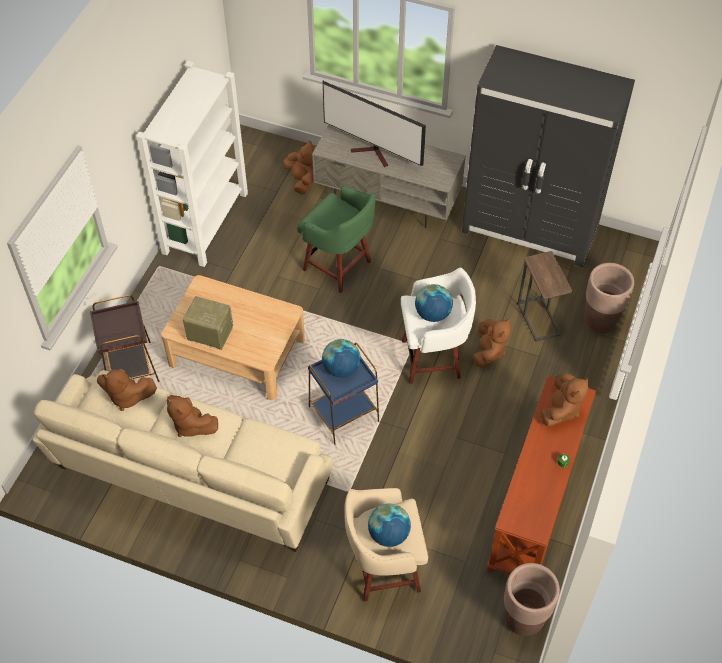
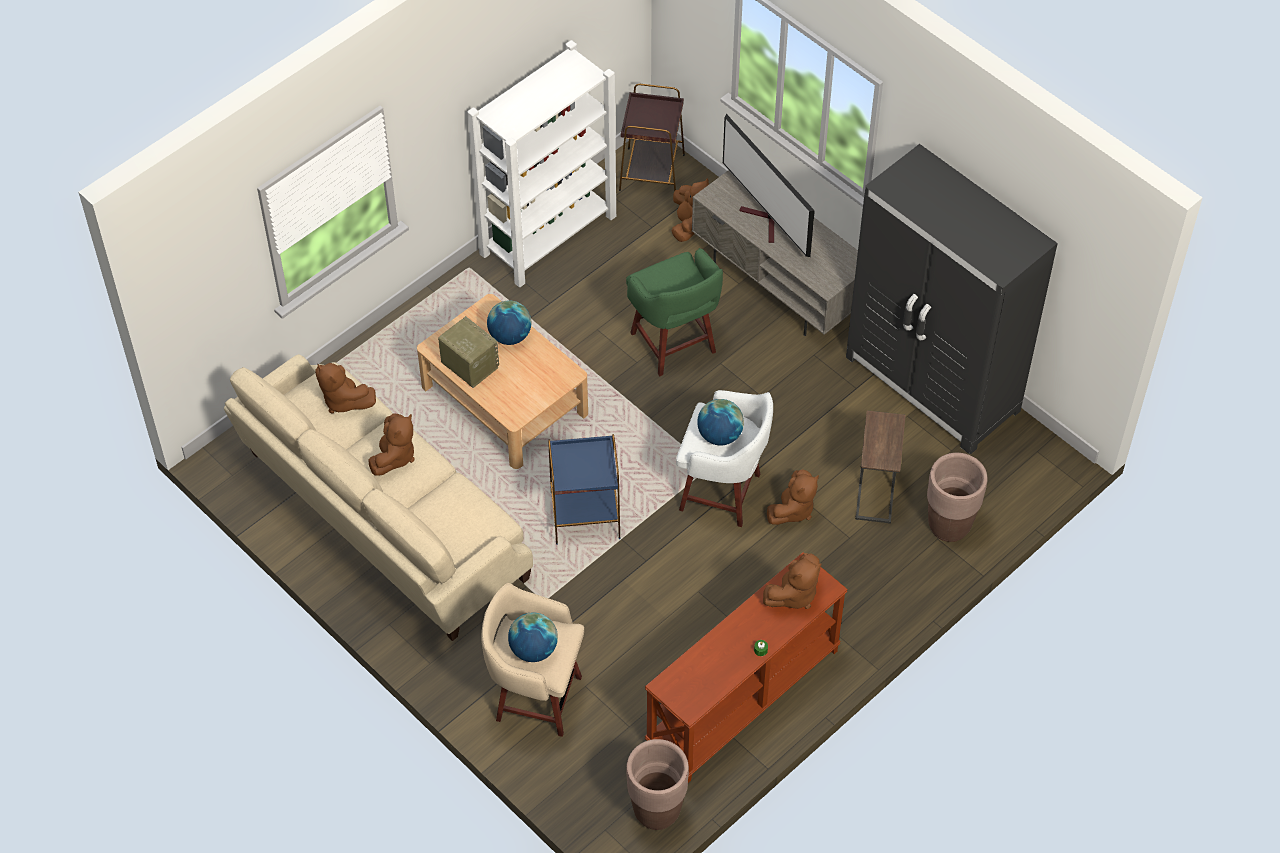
camera: 25 degrees right, 0 degrees up
brown side table [90,295,160,382] -> brown side table moved to [619,84,685,191]
brown plush toy [167,395,218,437] -> brown plush toy turned 135 degrees counterclockwise [368,414,415,476]
globe [322,339,361,378] -> globe moved to [487,300,531,345]

